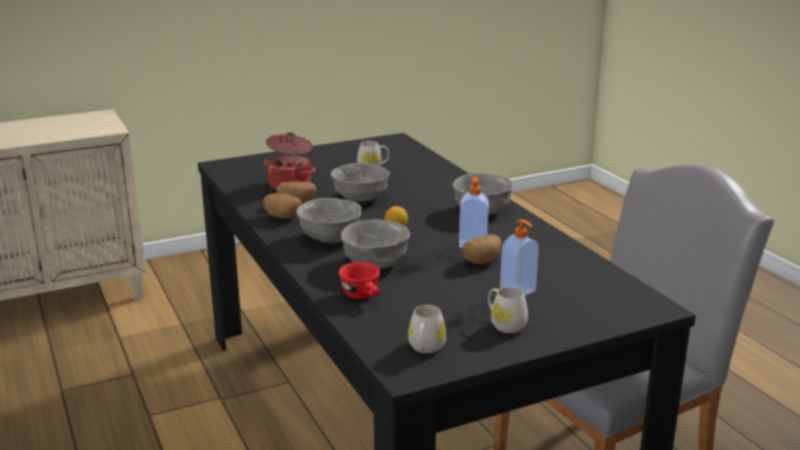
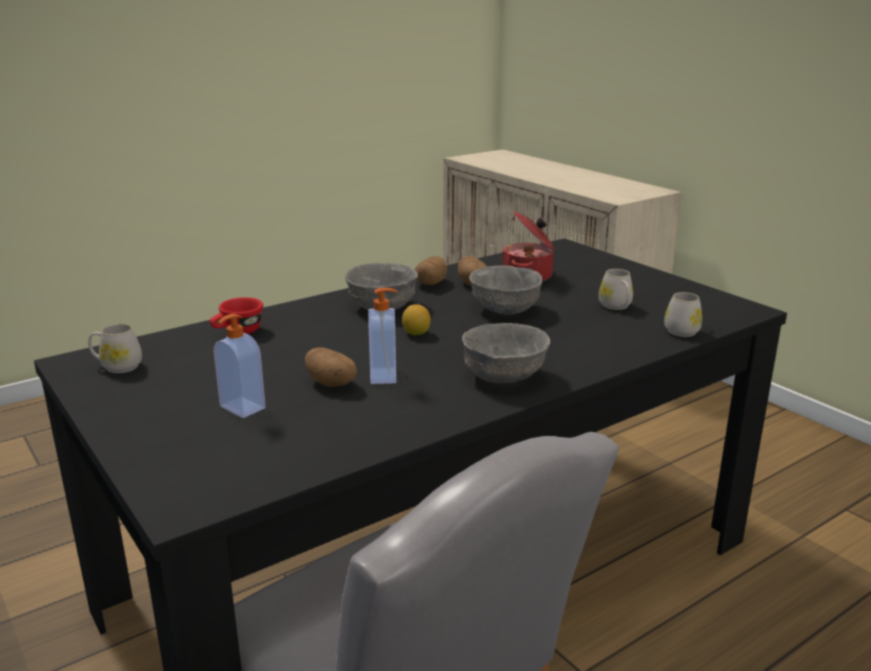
camera: 80 degrees right, 0 degrees up
grey bowl [341,219,410,269] -> none
white mug [488,287,528,333] -> white mug moved to [664,292,702,337]

